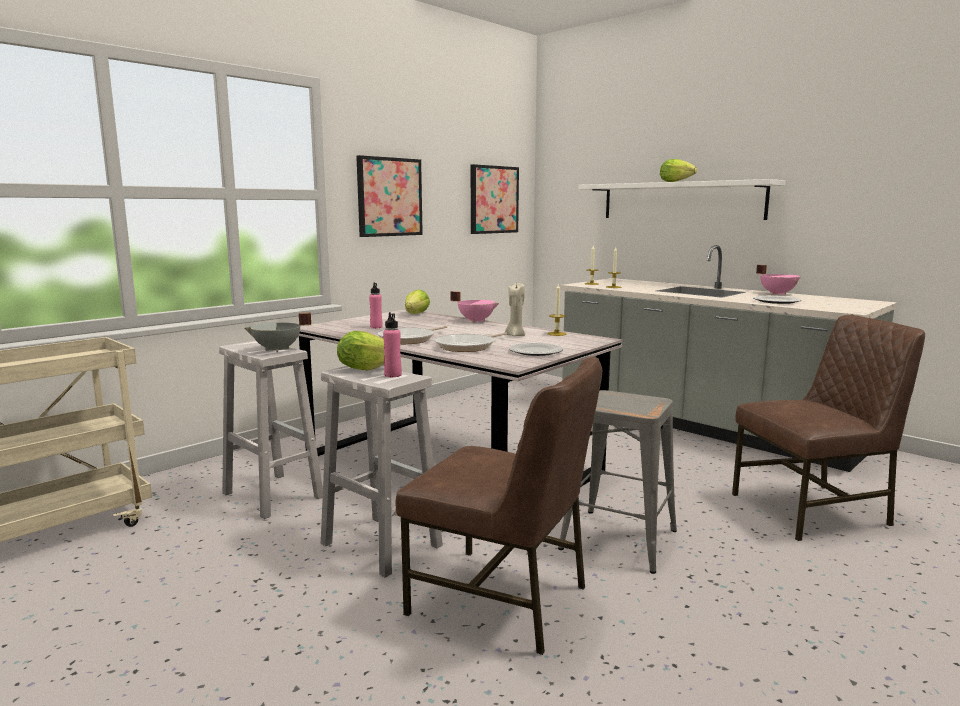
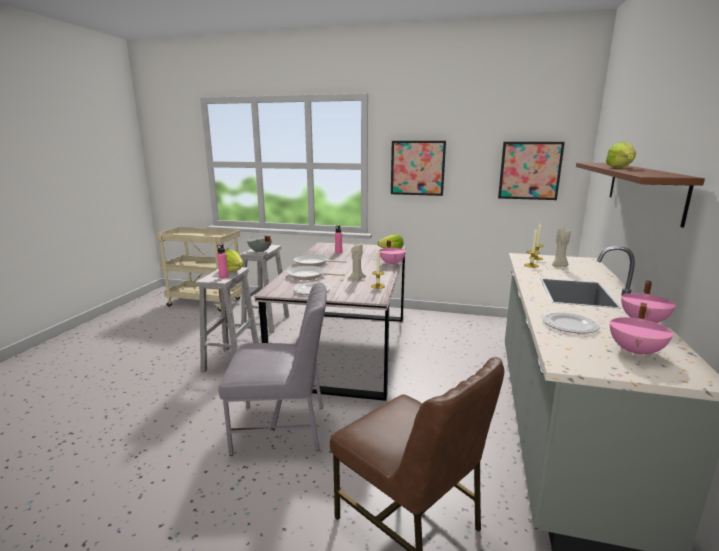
camera: 60 degrees right, 5 degrees up
brown chair [395,357,602,655] -> none
grey stool [558,390,677,574] -> grey chair [219,282,327,456]
white shelf [578,179,786,220] -> brown shelf [576,163,705,228]
none -> beige candle [552,228,571,267]
none -> pink cooking pot [609,303,674,357]

